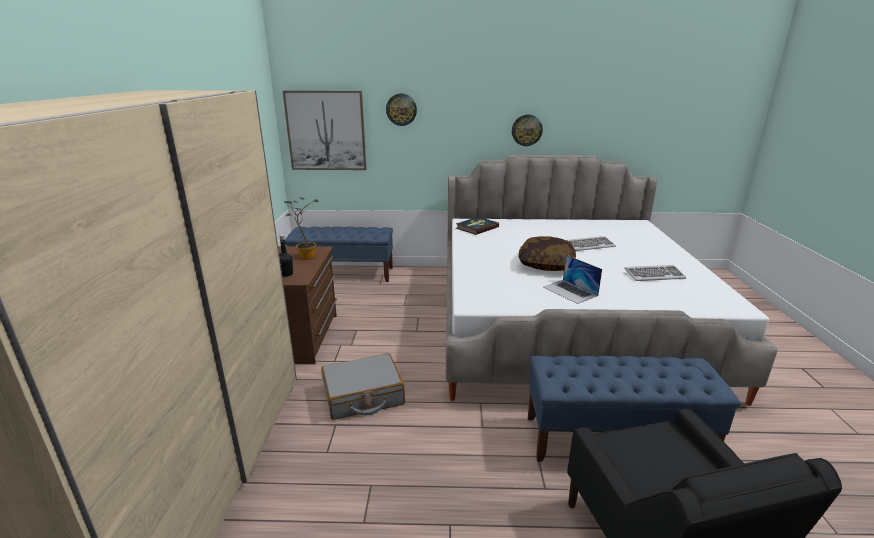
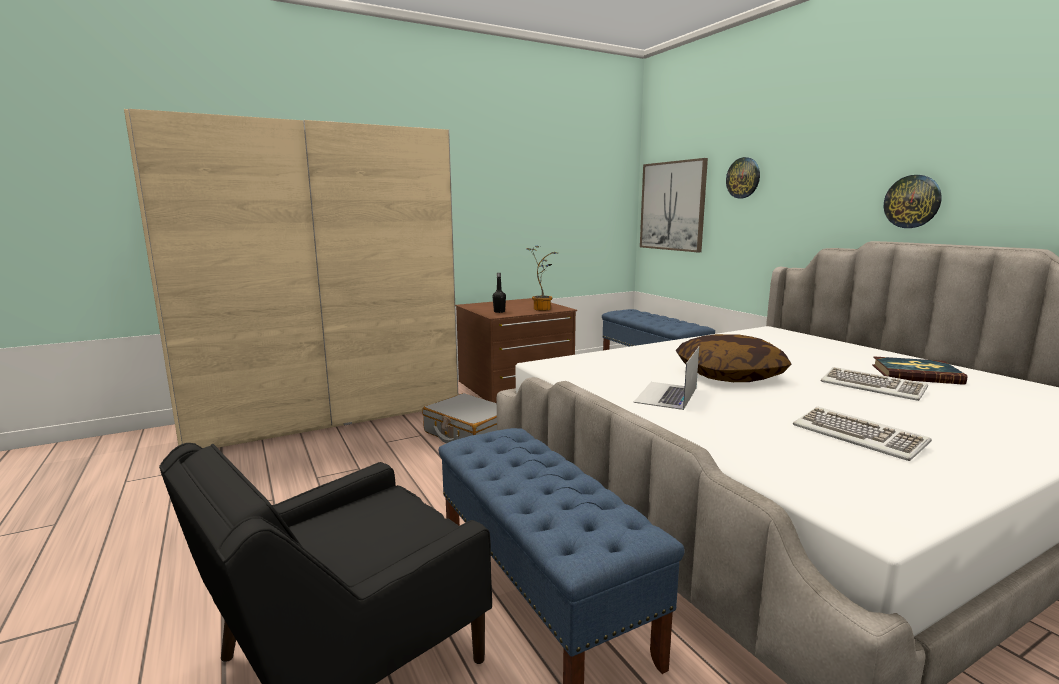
camera: 60 degrees right, 10 degrees down
book [456,217,499,235] -> book moved to [872,356,967,385]

